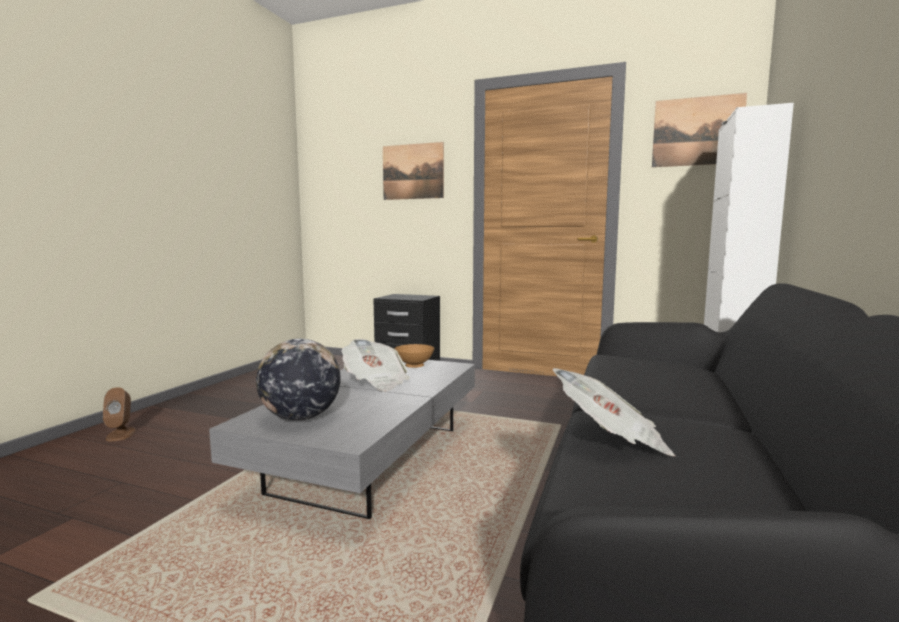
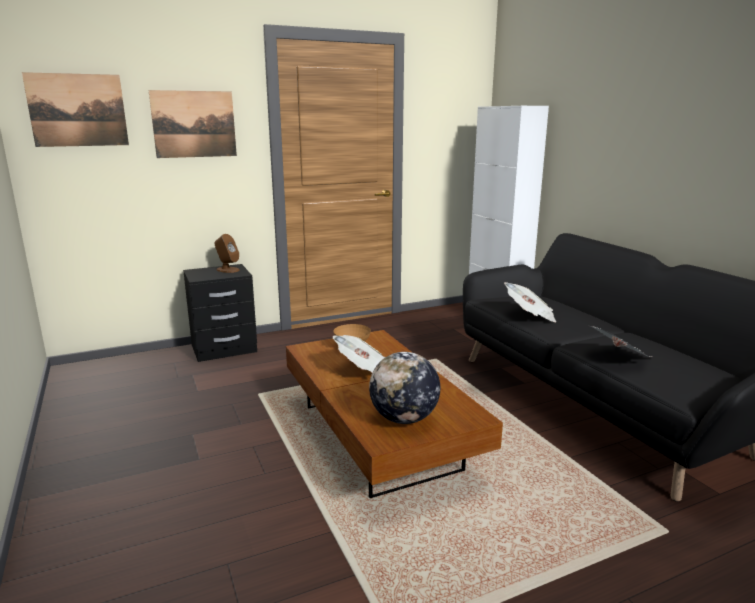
camera: 45 degrees left, 10 degrees up
brown speaker [103,387,136,441] -> brown speaker moved to [214,234,240,273]
grey coffee table [209,360,475,519] -> brown coffee table [286,330,503,498]
picture [652,93,747,167] -> picture moved to [22,72,129,147]
none -> newspaper [504,282,556,322]

